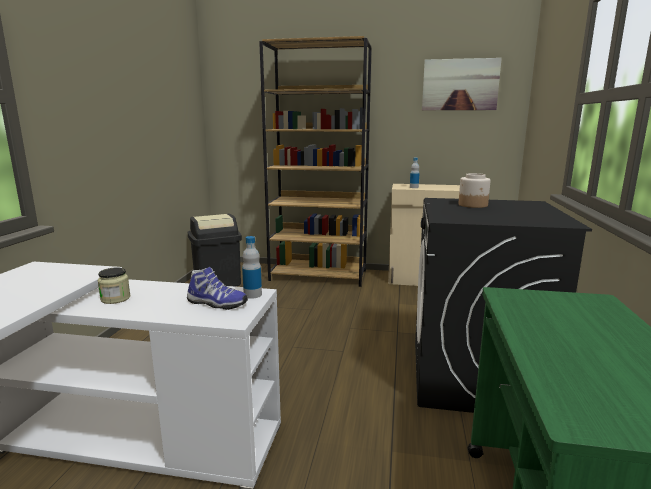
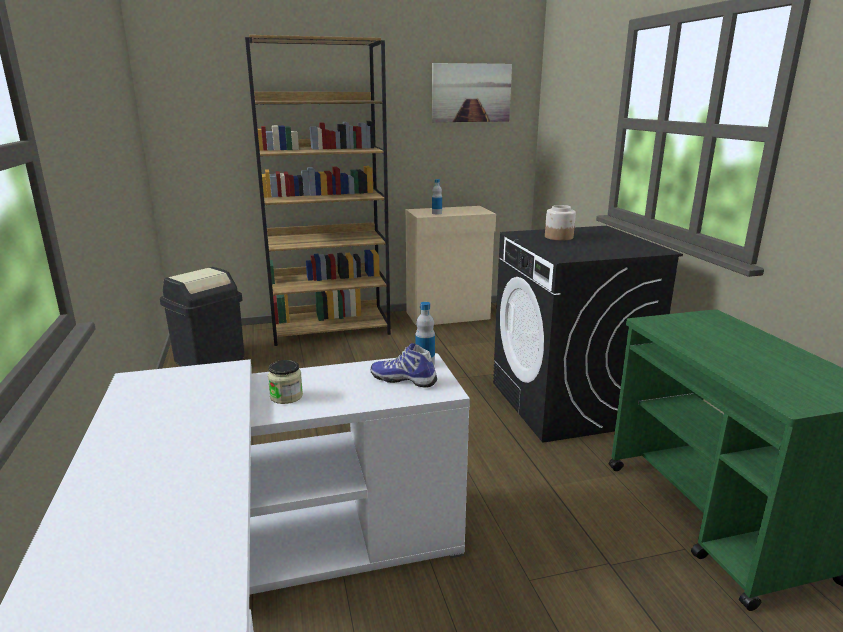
camera: 25 degrees left, 5 degrees up
shoe [187,267,248,310] -> shoe turned 150 degrees counterclockwise [371,343,437,388]

